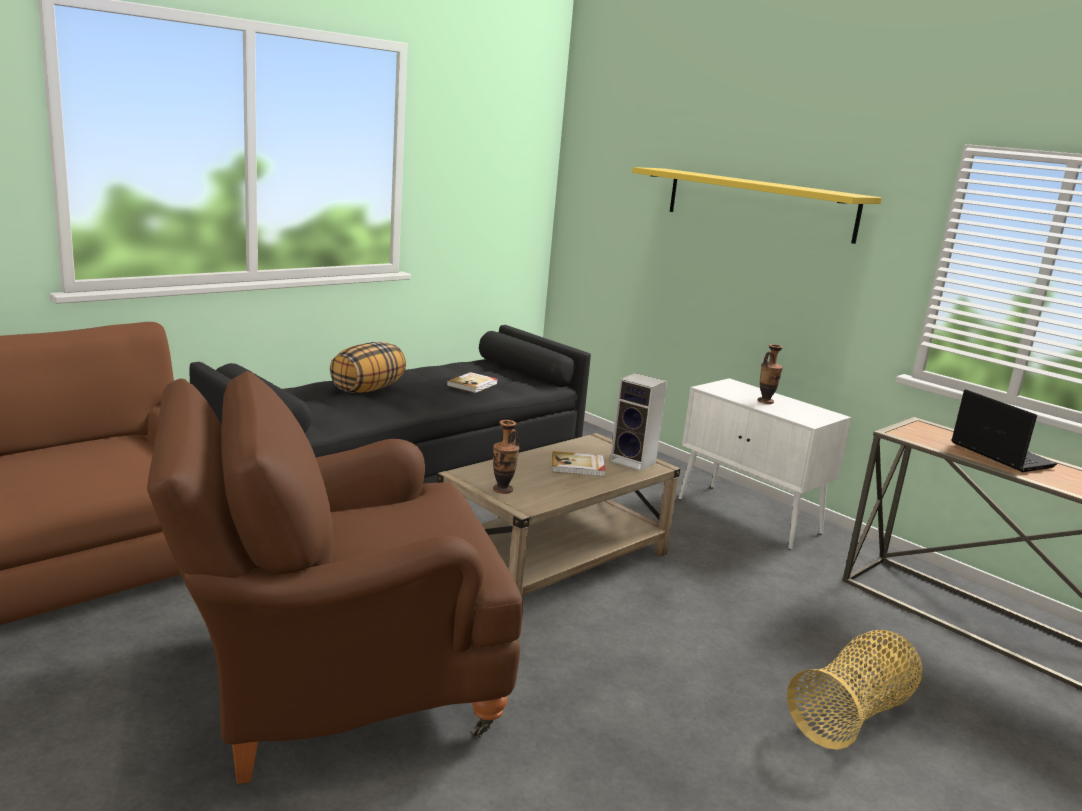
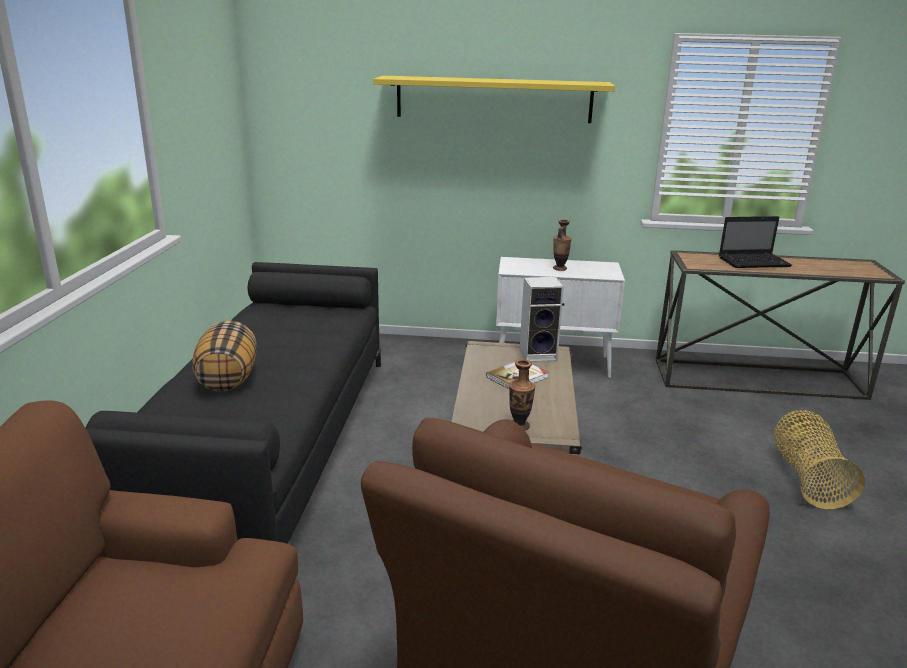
camera: 40 degrees left, 5 degrees up
book [447,372,498,393] -> none
laptop [951,389,1057,472] -> laptop turned 150 degrees clockwise [719,216,792,268]

